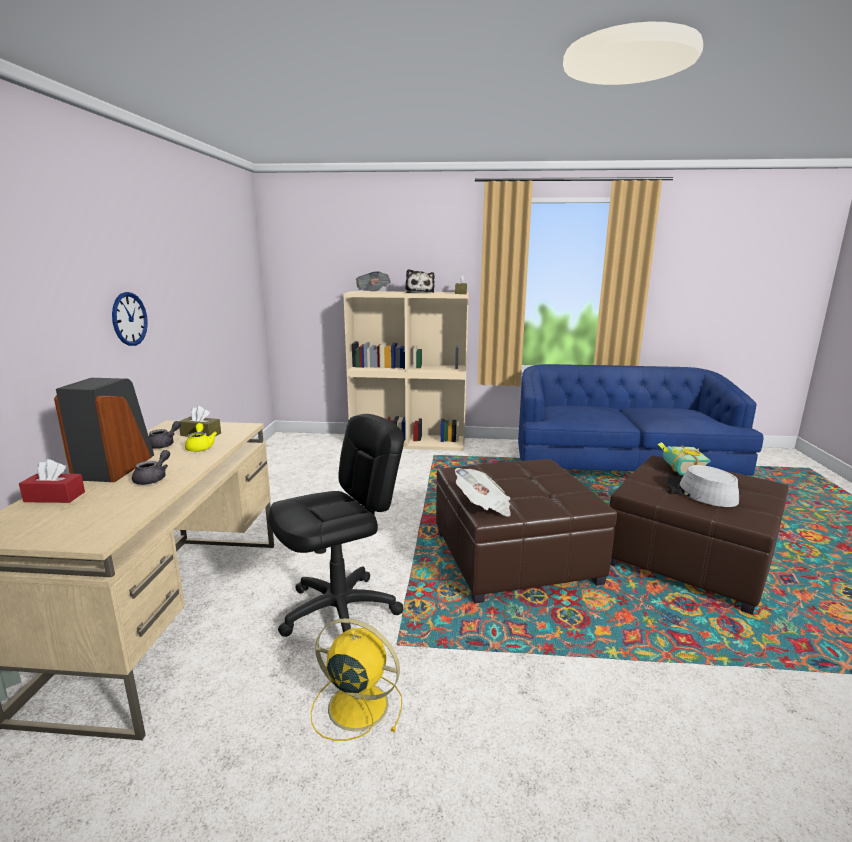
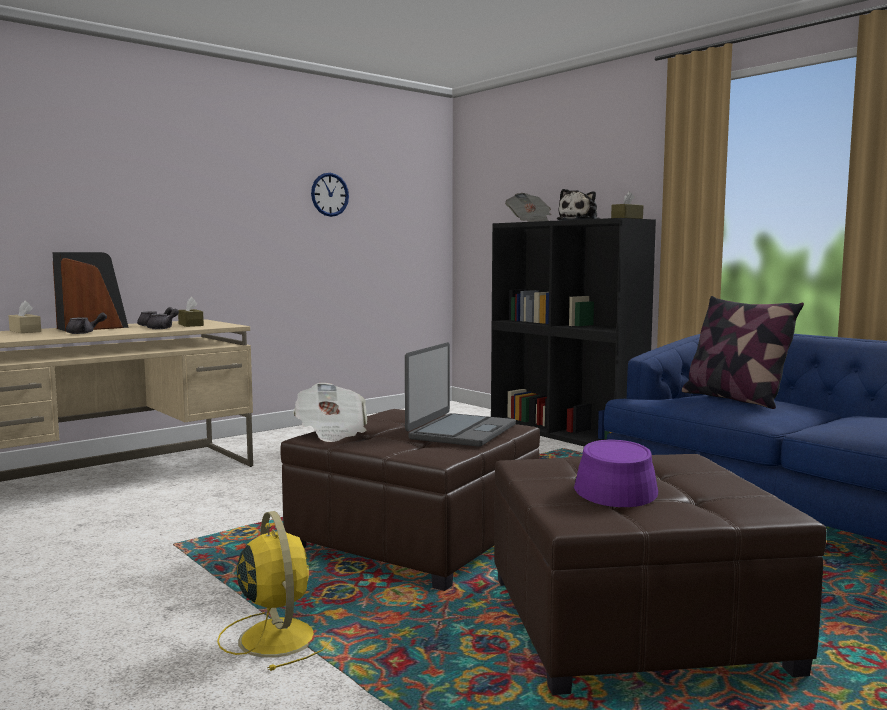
camera: 45 degrees right, 10 degrees down
red tissue box [19,459,85,503] -> beige tissue box [9,301,41,333]
wall clock [112,292,148,346] -> wall clock moved to [311,173,349,217]
yellow teapot [185,423,217,452] -> grey teapot [147,309,179,329]
black office chair [268,414,404,637] -> none
yellow fan [311,618,402,741] -> yellow fan moved to [217,511,332,671]
beige bookcase [343,291,469,451] -> black bookcase [491,218,656,446]
book [658,442,711,475] -> none
grey hat [667,465,739,507] -> purple hat [574,440,658,507]
none -> laptop [405,342,516,447]
none -> pillow [682,296,804,409]

